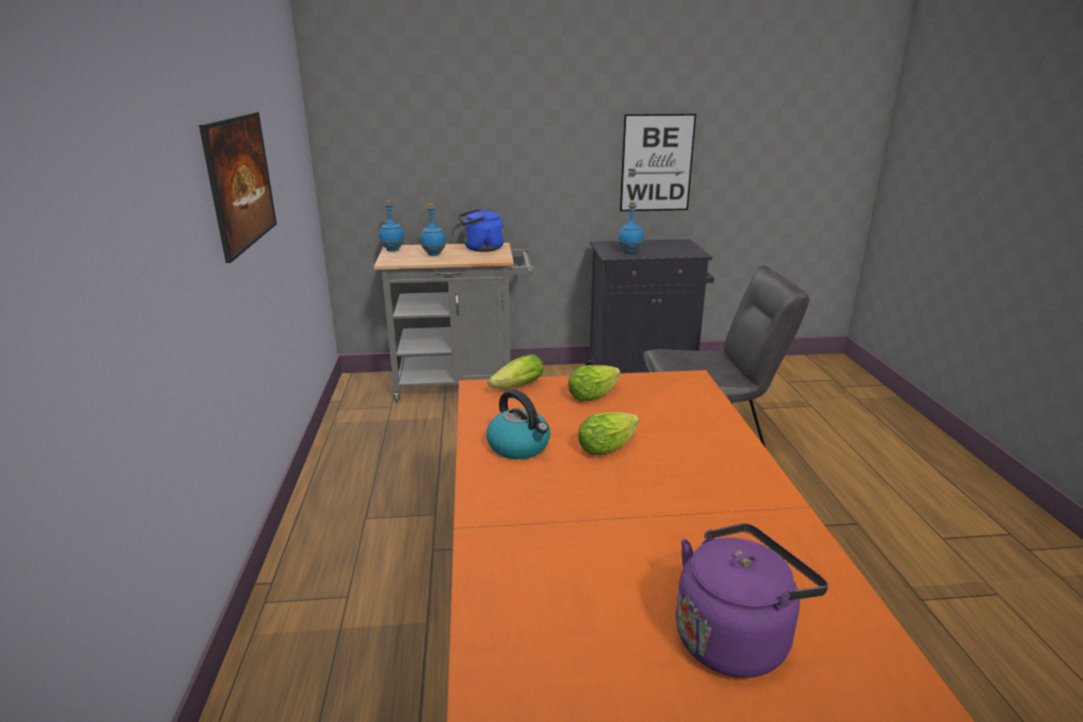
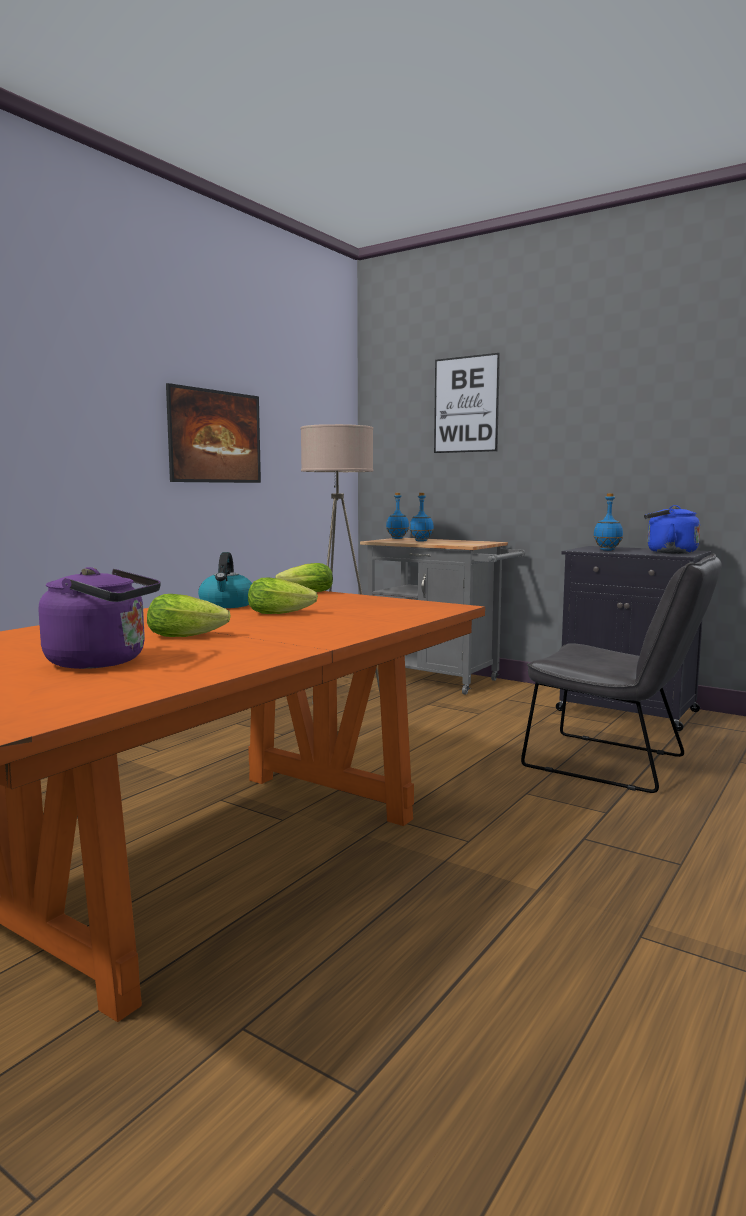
camera: 40 degrees right, 15 degrees down
blue kettle [458,209,504,252] -> blue kettle moved to [644,505,700,554]
lettuce [568,365,621,401] -> lettuce moved to [147,594,231,637]
picture [620,114,696,211] -> picture moved to [434,353,500,453]
none -> beige floor lamp [300,424,380,704]

